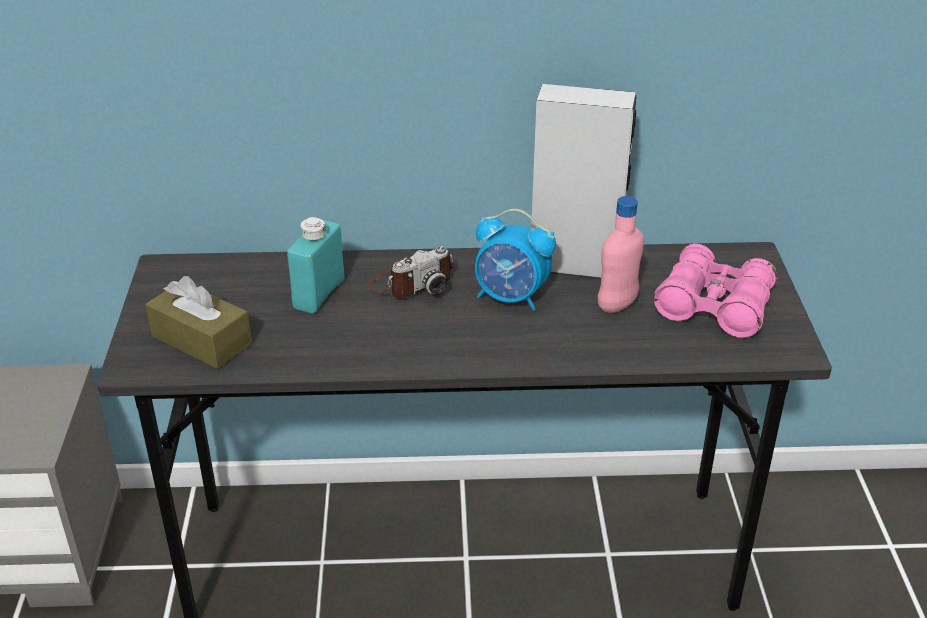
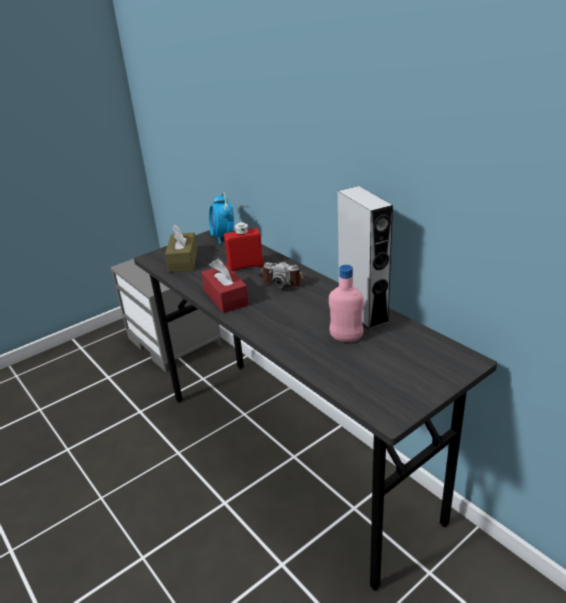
camera: 55 degrees right, 5 degrees down
turquoise bottle [287,217,345,313] -> red bottle [224,222,263,271]
alarm clock [475,209,556,311] -> alarm clock moved to [209,192,234,244]
pink binoculars [654,244,778,338] -> none
none -> red tissue box [202,259,249,313]

